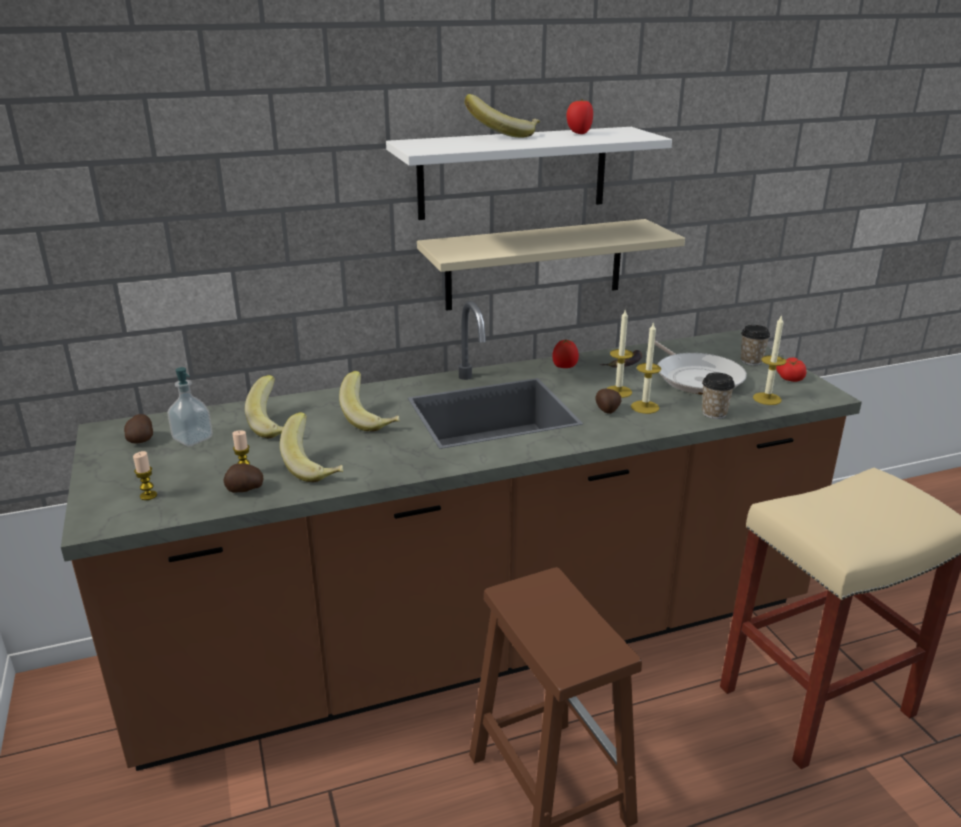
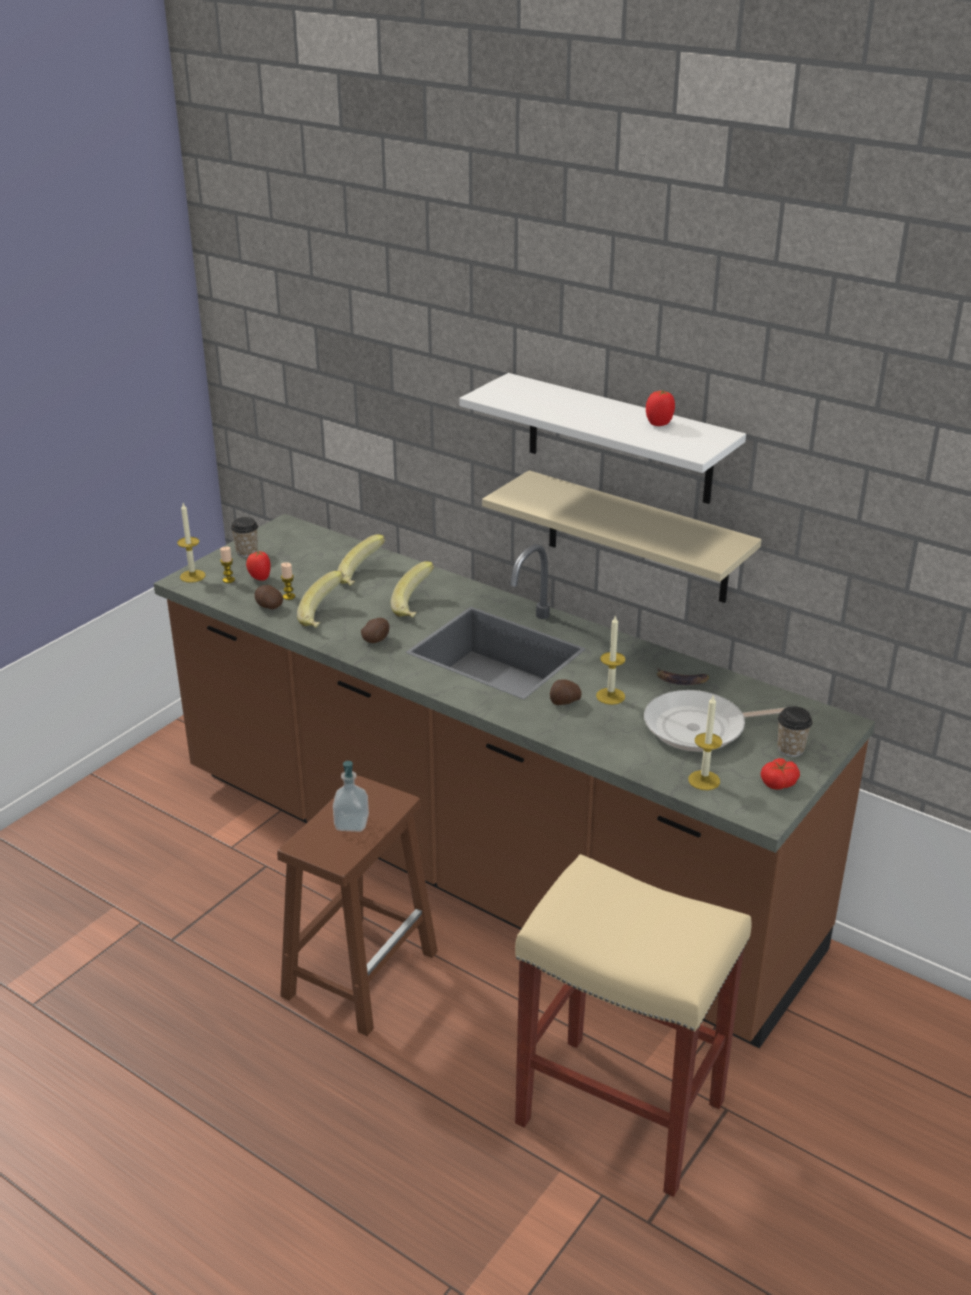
camera: 55 degrees right, 5 degrees up
potato [124,414,153,444] -> potato moved to [361,618,389,643]
soap dispenser [167,367,213,446] -> soap dispenser moved to [333,761,369,832]
banana [465,94,540,138] -> none
tomato [552,339,579,368] -> tomato moved to [246,551,271,581]
candle [631,322,661,414] -> candle moved to [177,503,205,583]
frying pan [654,340,747,395] -> frying pan turned 45 degrees clockwise [644,690,787,752]
cup [702,373,735,419] -> cup moved to [231,517,258,557]

